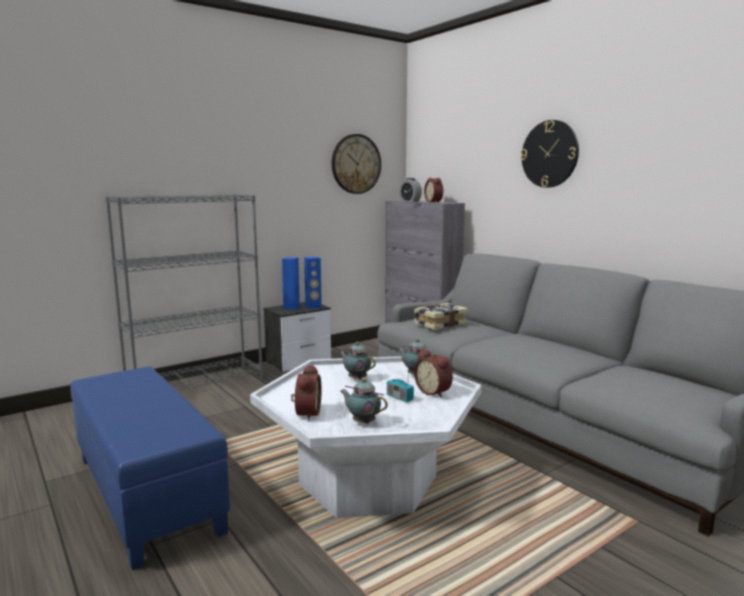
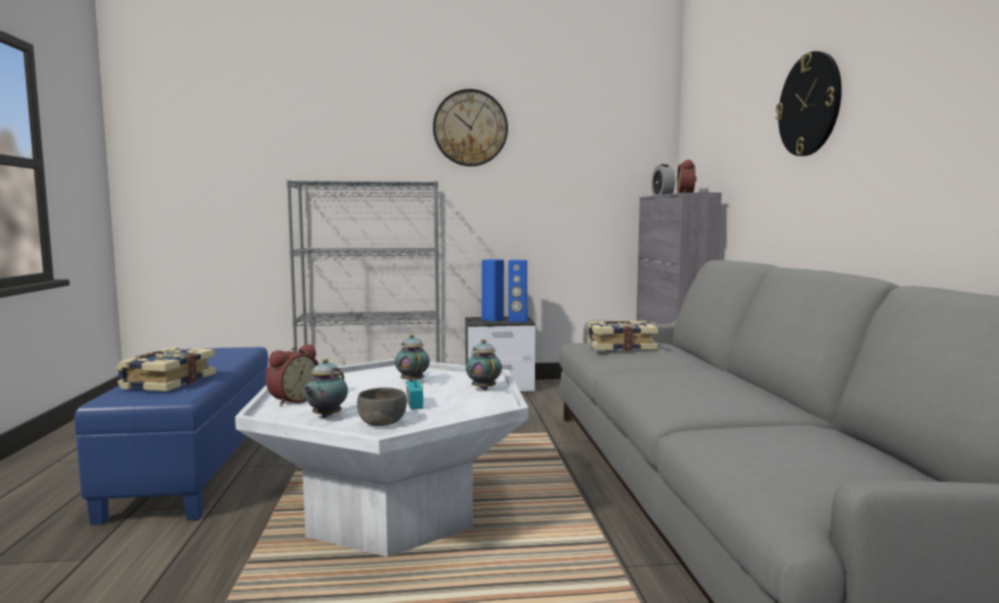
camera: 30 degrees right, 5 degrees down
wall clock [332,134,381,194] -> wall clock moved to [433,89,508,166]
teapot [340,378,388,424] -> teapot turned 135 degrees counterclockwise [303,358,348,418]
alarm clock [414,349,453,398] -> none
none -> book [116,347,216,392]
none -> grey bowl [357,388,407,426]

